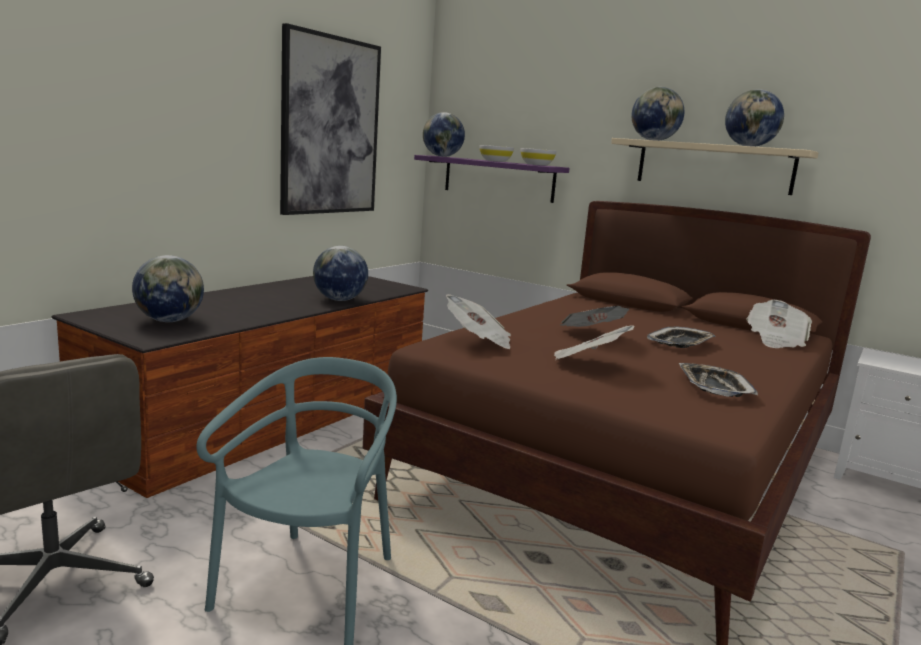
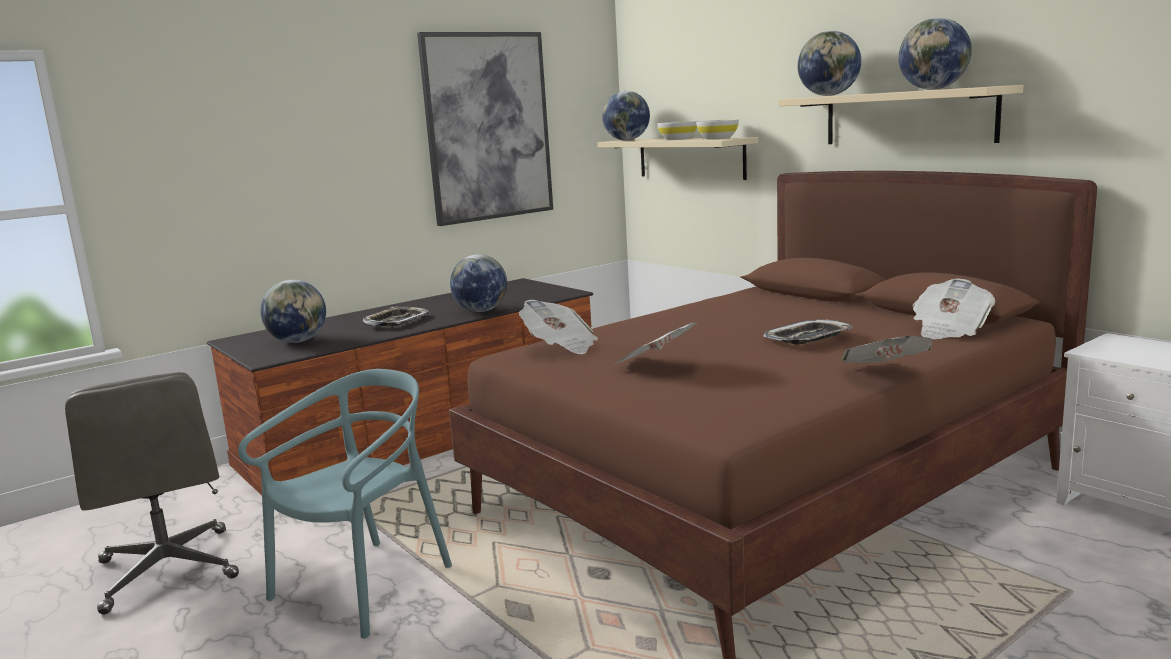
camera: 20 degrees right, 0 degrees up
purple shelf [414,155,570,203] -> beige shelf [598,137,758,180]
newspaper [560,306,629,327] -> newspaper moved to [841,336,933,363]
tray [679,363,758,397] -> tray moved to [363,307,429,327]

